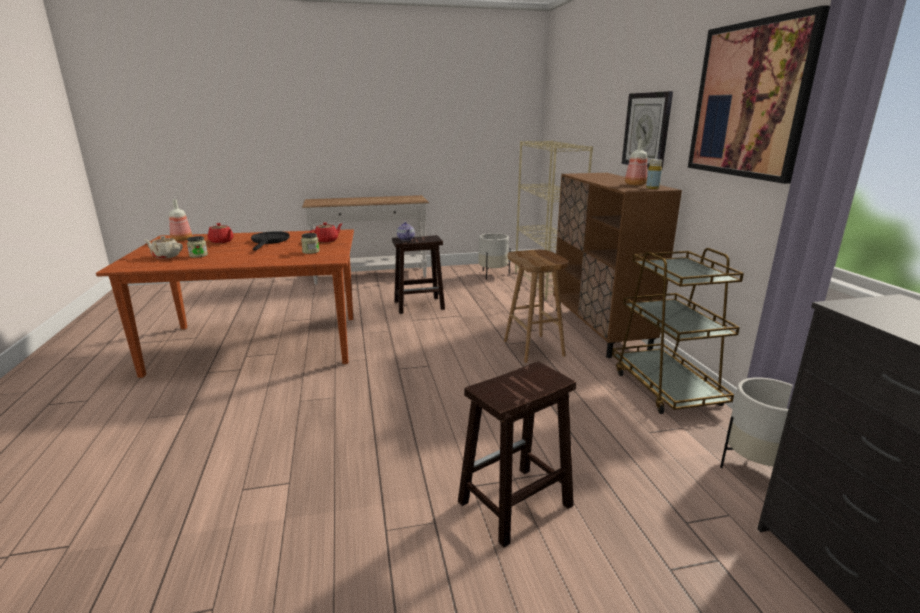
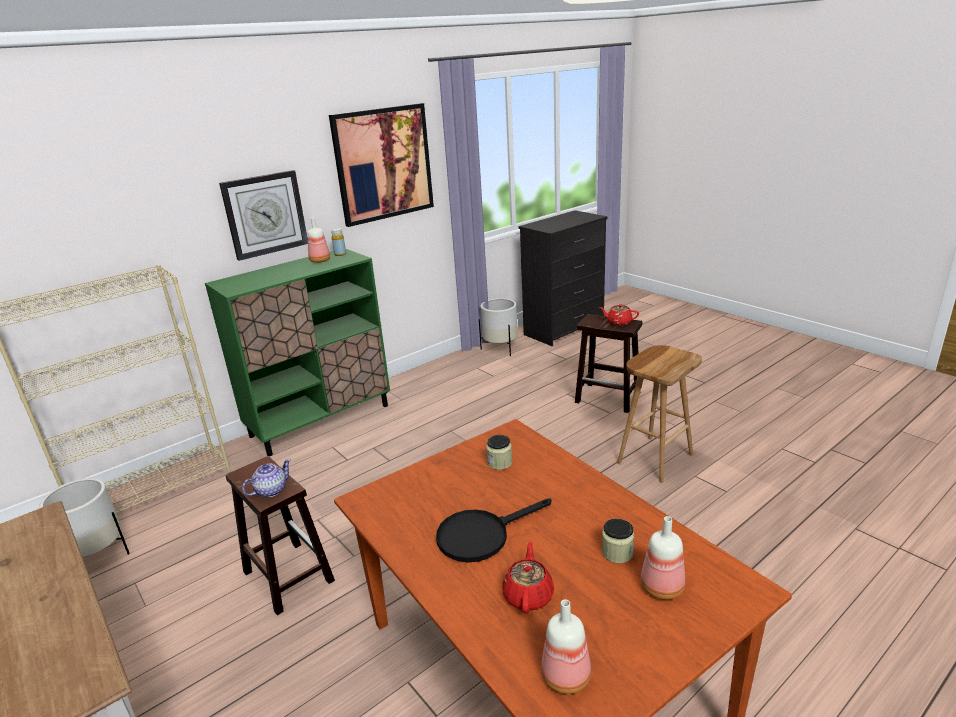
camera: 115 degrees left, 5 degrees up
beige teapot [144,236,183,259] -> bottle [641,516,685,600]
red teapot [309,222,343,242] -> red teapot moved to [599,304,639,326]
brown stool [504,250,569,363] -> brown stool moved to [617,345,702,483]
brown cabinet [553,173,682,358] -> green cabinet [205,249,390,456]
brown cart [612,248,744,414] -> none

